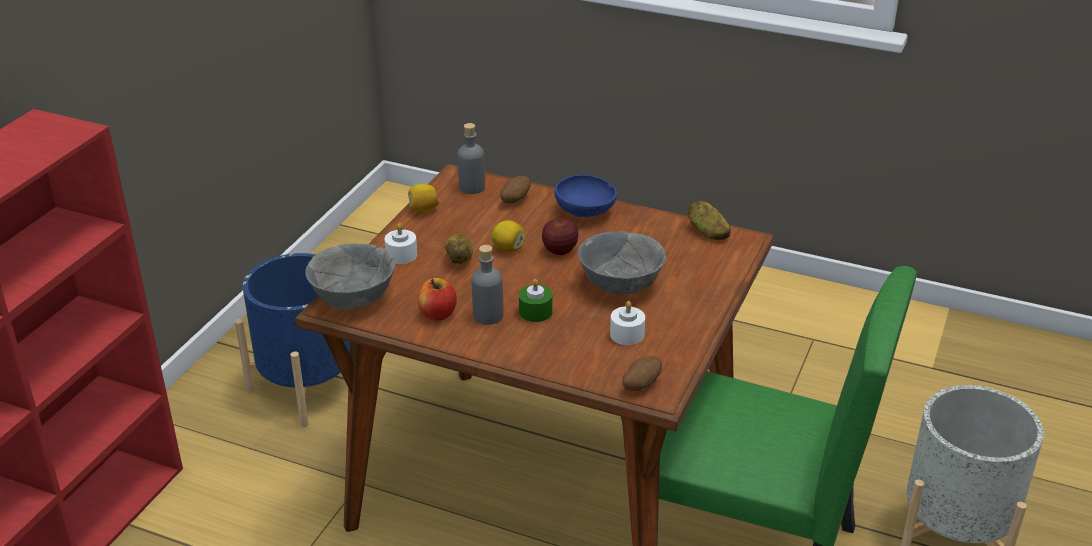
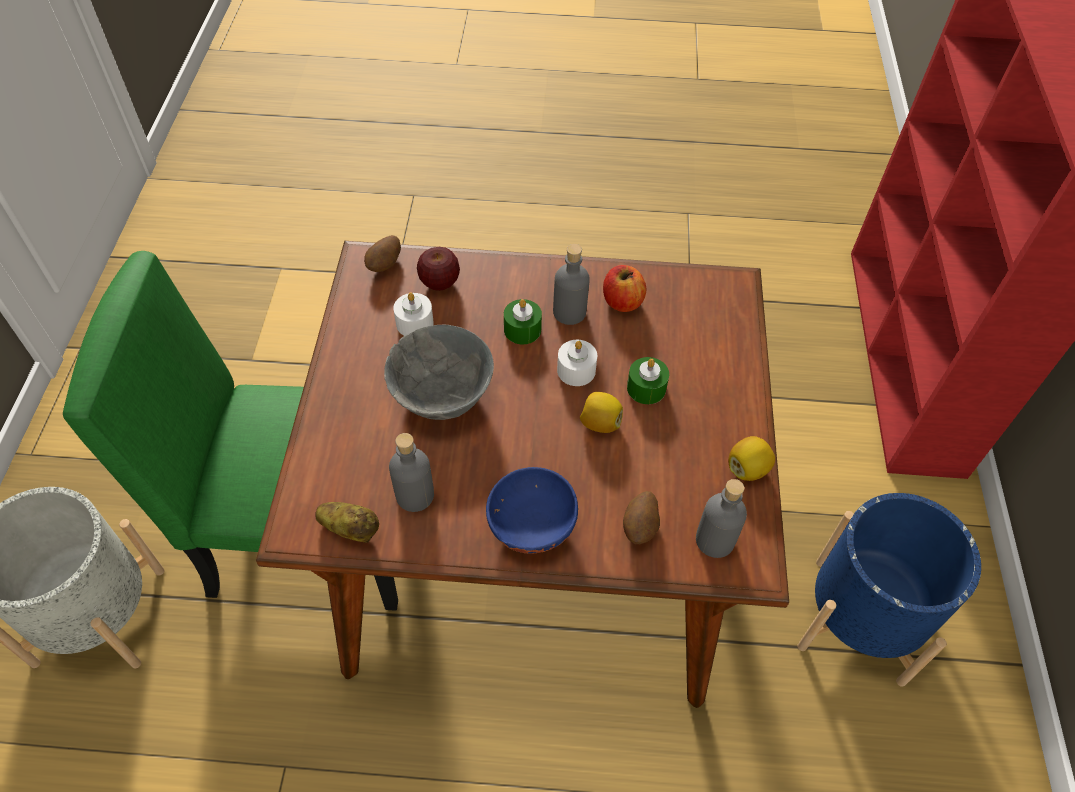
camera: 160 degrees right, 20 degrees up
grey bowl [306,243,395,309] -> none
white candle [384,223,417,264] -> white candle moved to [557,340,597,386]
potato [445,234,473,264] -> green candle [627,357,669,404]
apple [542,218,578,255] -> apple moved to [417,247,460,291]
none -> grey bottle [389,433,434,512]

